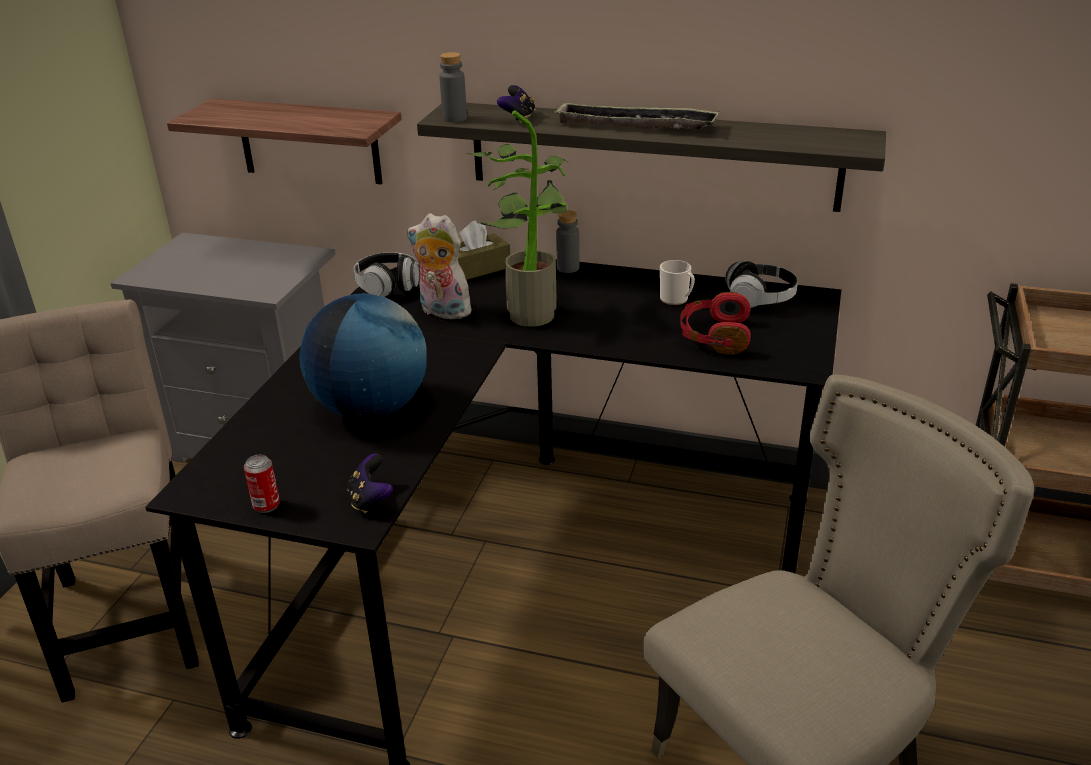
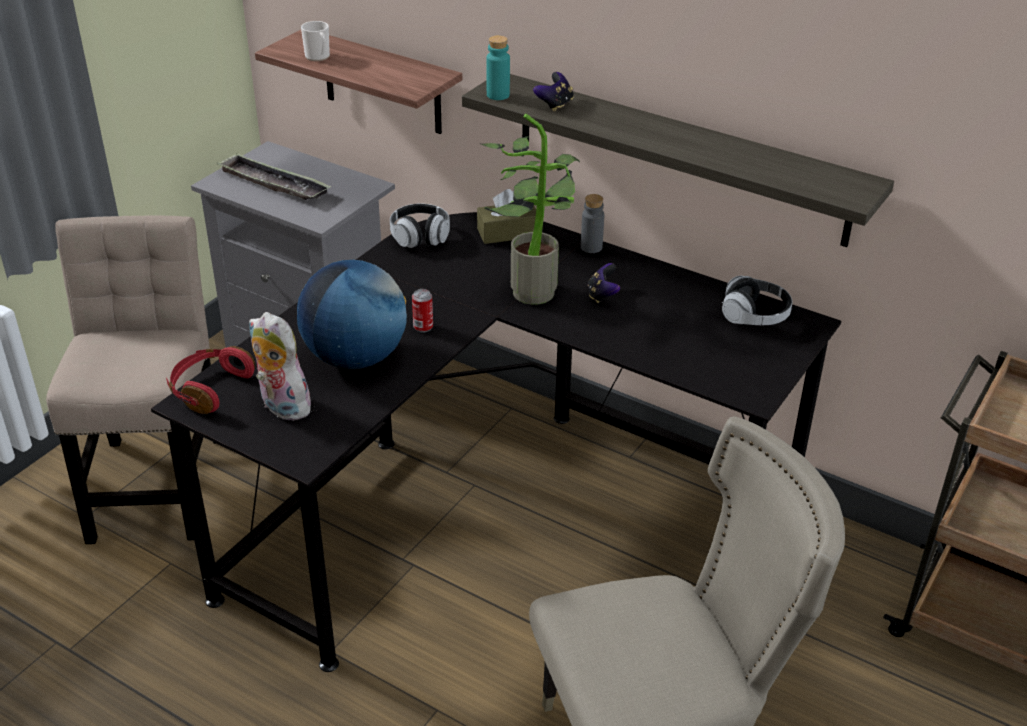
camera: 15 degrees right, 5 degrees up
can [244,455,280,513] -> can moved to [412,289,433,333]
game controller [347,453,393,514] -> game controller moved to [588,263,620,303]
plush toy [407,213,474,319] -> plush toy moved to [249,312,312,421]
grey bottle [439,52,467,122] -> turquoise bottle [487,35,510,100]
tray [554,102,719,129] -> tray moved to [216,153,331,200]
mug [660,260,695,305] -> mug moved to [301,21,330,61]
red headphones [680,292,751,355] -> red headphones moved to [166,346,255,414]

